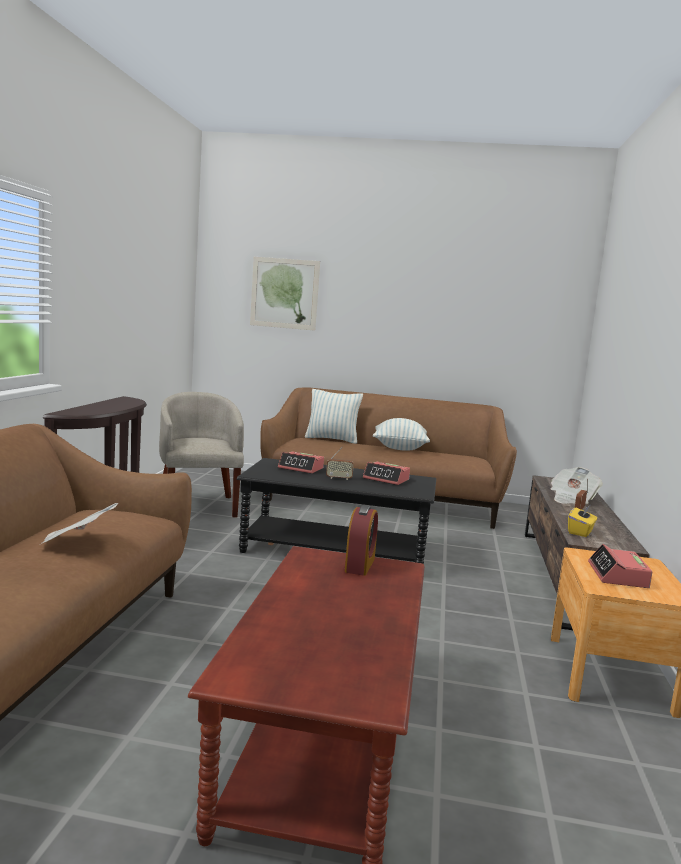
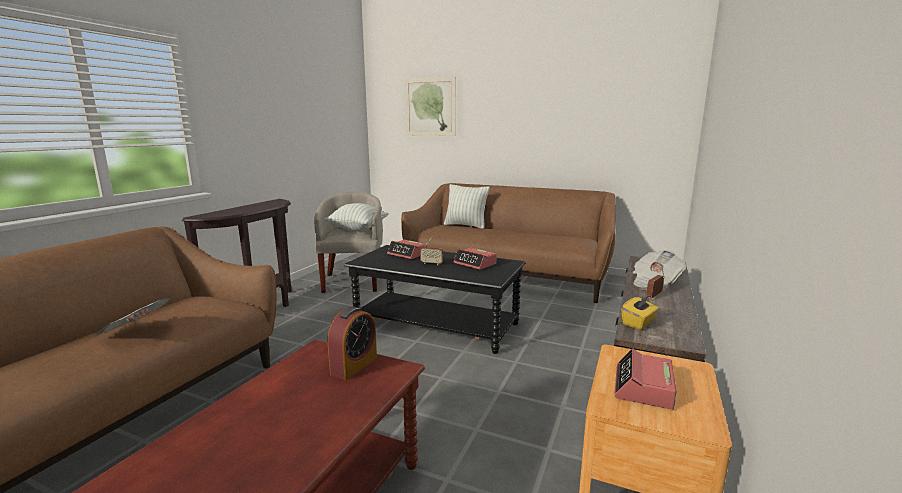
camera: 15 degrees right, 5 degrees up
pillow [373,418,430,451] -> pillow moved to [324,203,389,232]

